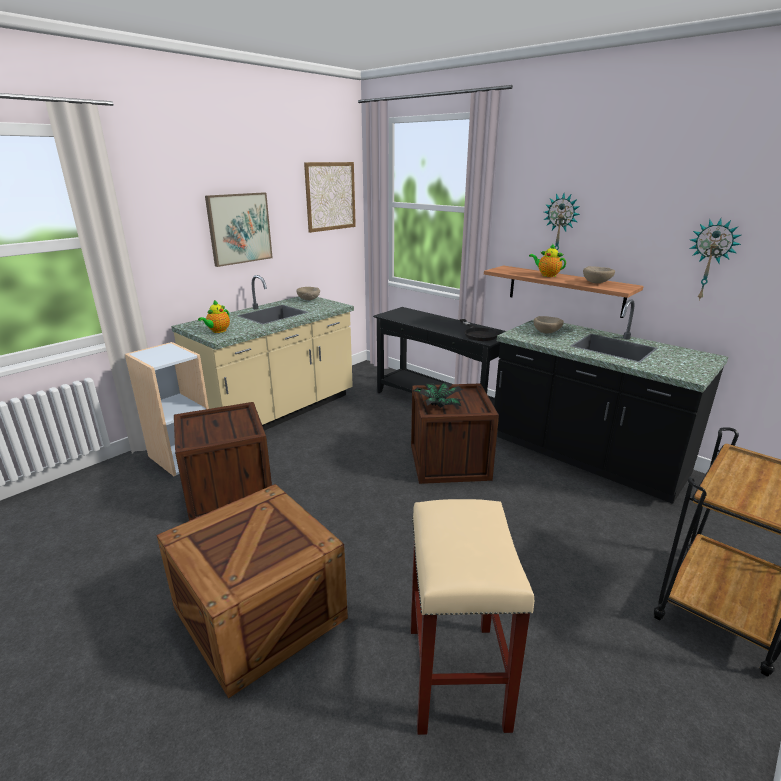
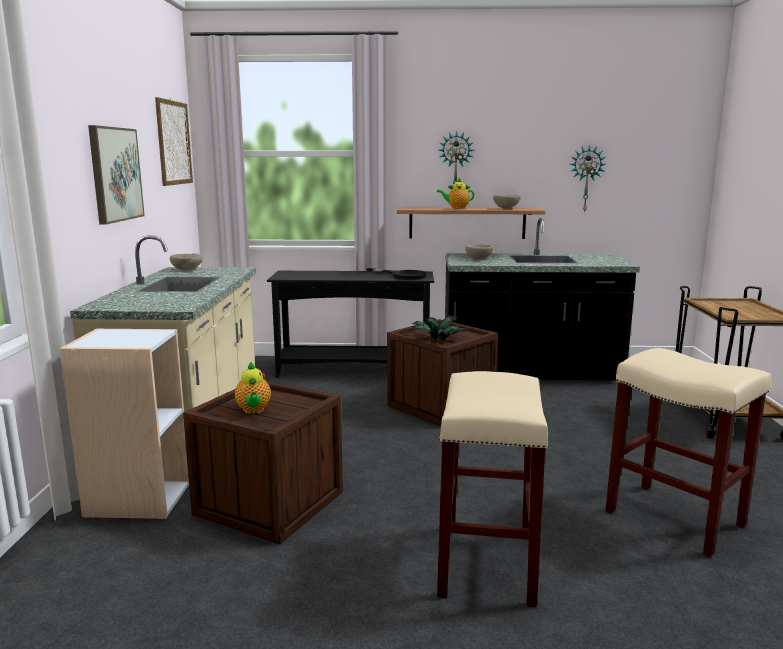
camera: 40 degrees left, 10 degrees down
crate [157,484,348,699] -> beige stool [437,371,549,607]
teapot [198,300,230,333] -> teapot moved to [235,362,271,414]

